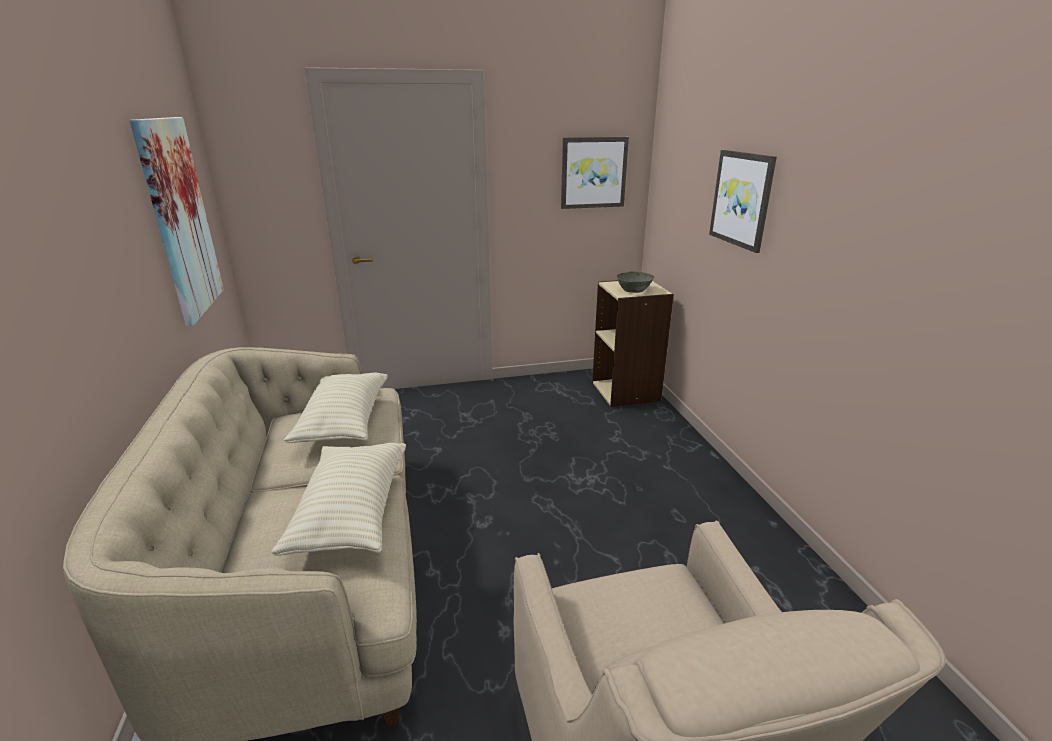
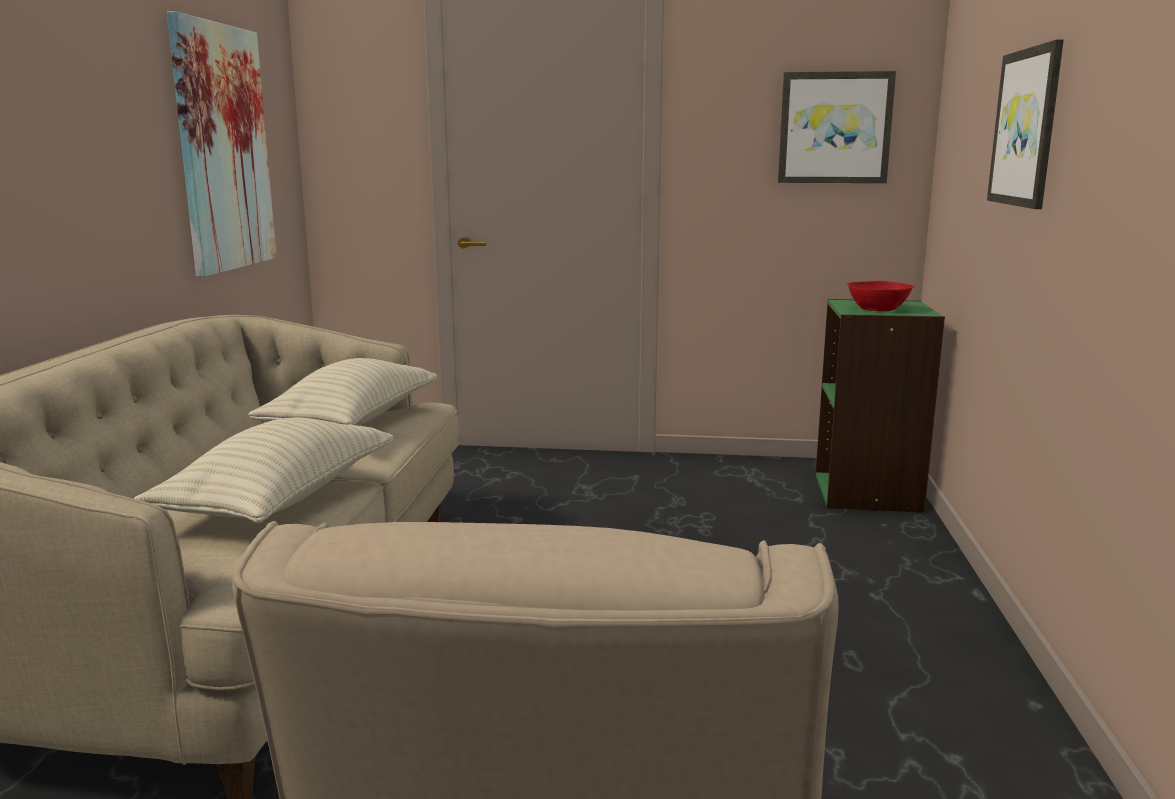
camera: 20 degrees right, 10 degrees down
beige bookcase [592,280,674,407] -> green bookcase [816,299,945,512]
grey bowl [616,271,655,293] -> red bowl [847,281,914,311]

